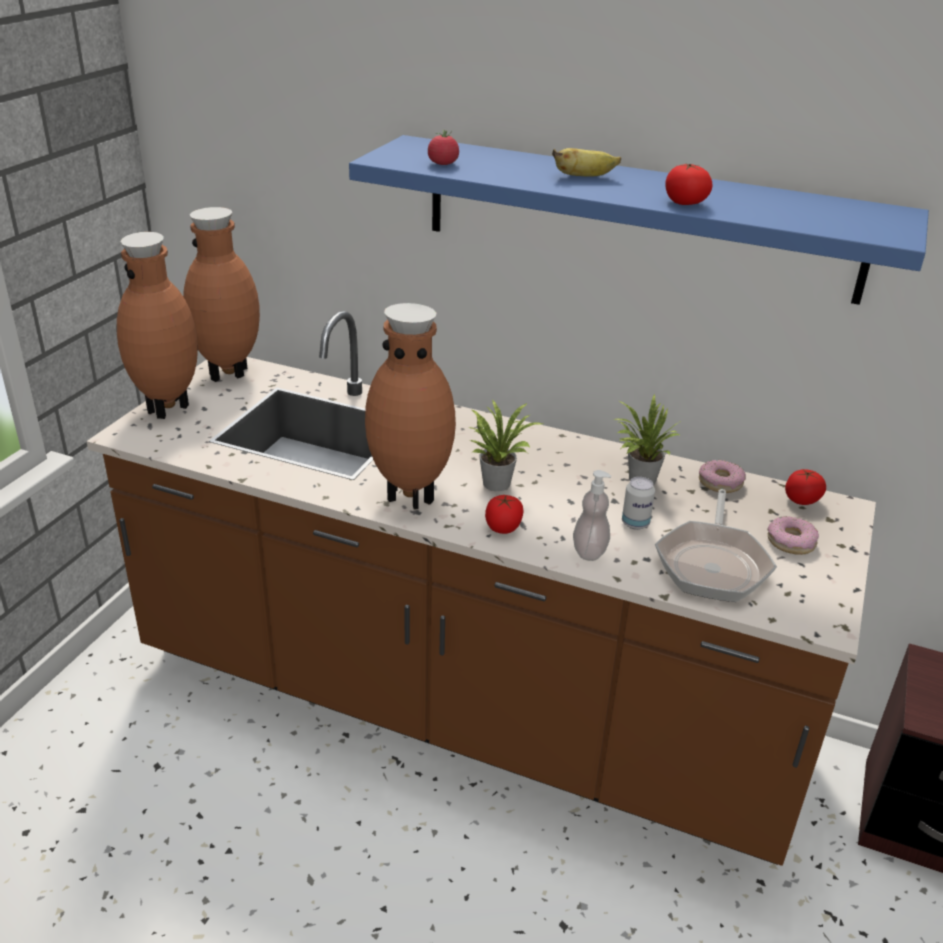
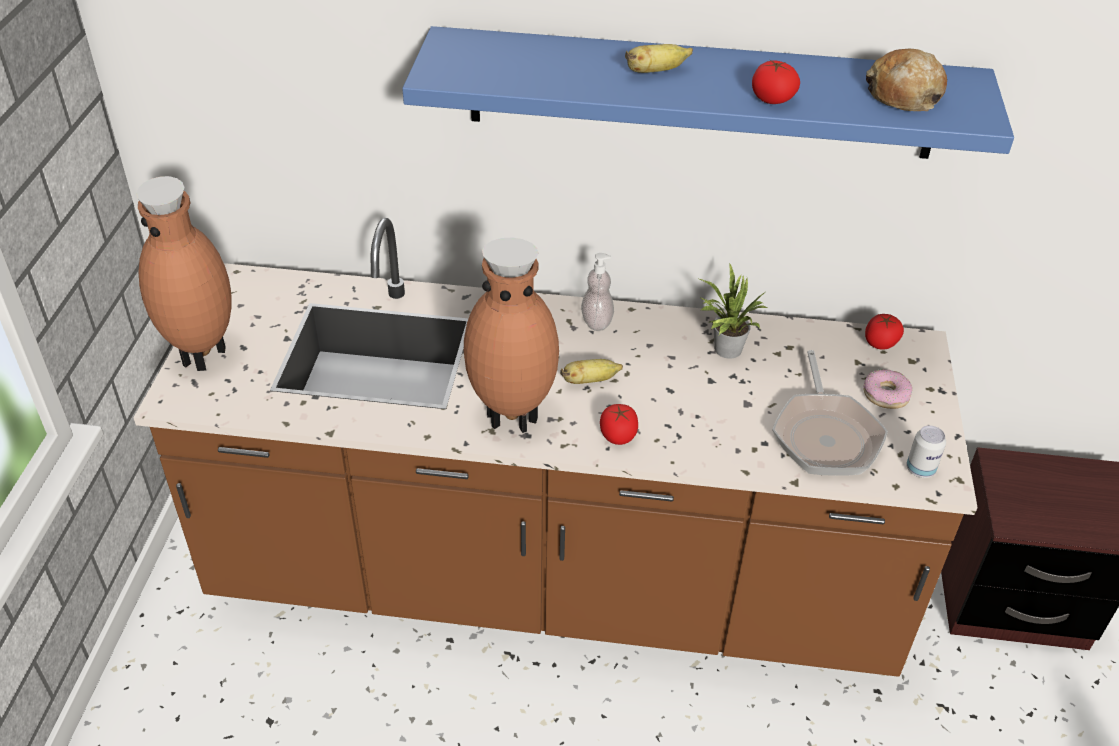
camera: 15 degrees left, 10 degrees up
brown vase [183,207,260,382] -> none
tomato [428,129,459,165] -> none
potted plant [470,399,543,491] -> banana [560,359,623,384]
soap dispenser [573,470,611,561] -> soap dispenser moved to [581,253,614,331]
can [622,477,655,530] -> can moved to [906,425,946,478]
donut [699,460,746,493] -> none
none -> bread [866,49,947,111]

